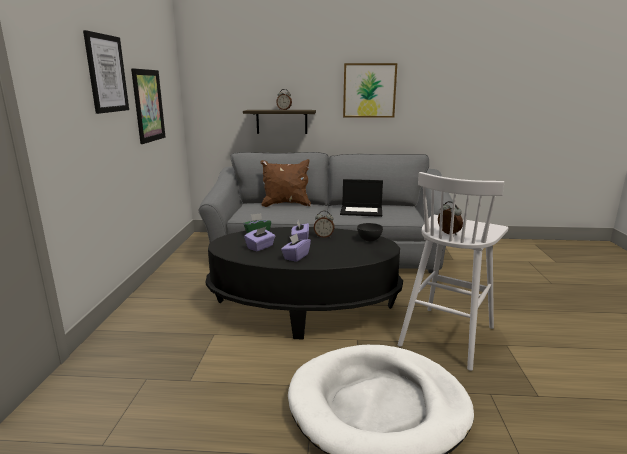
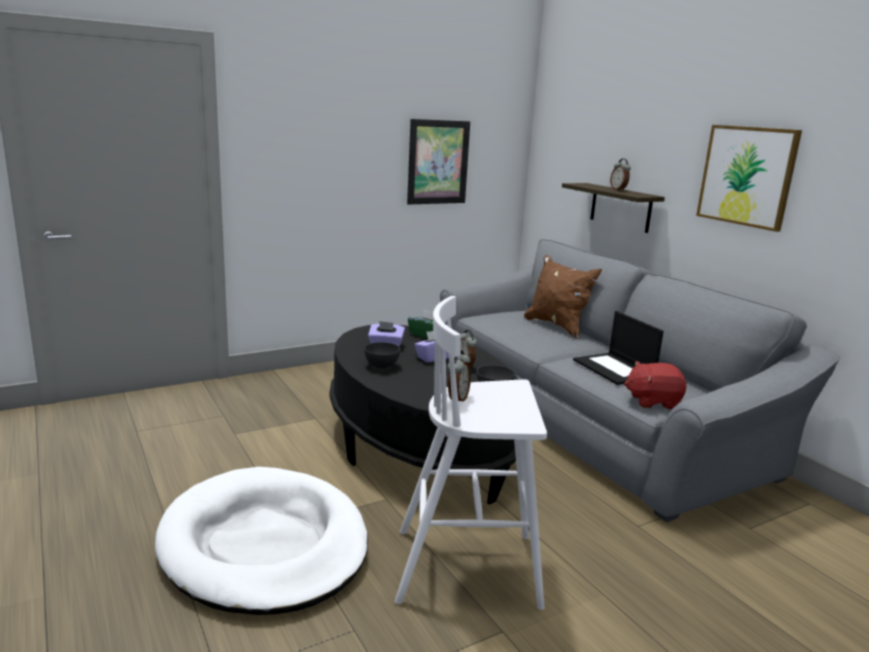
camera: 55 degrees right, 0 degrees up
picture [83,30,129,114] -> none
purple tissue box [281,233,311,262] -> grey bowl [364,342,400,369]
none -> red plush toy [624,361,686,409]

